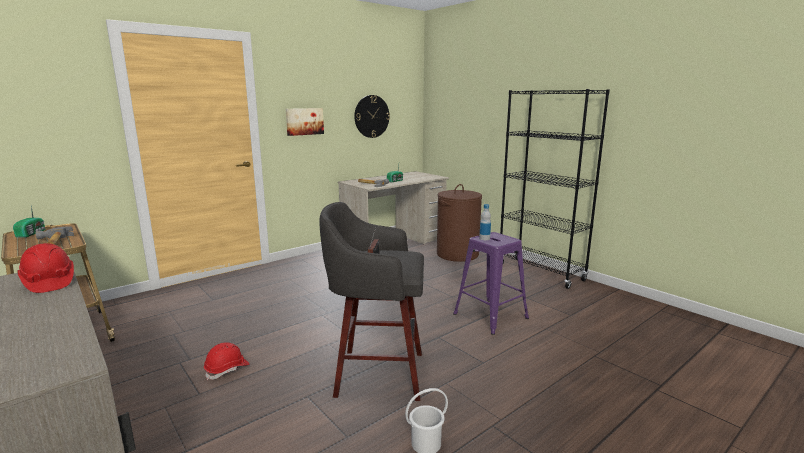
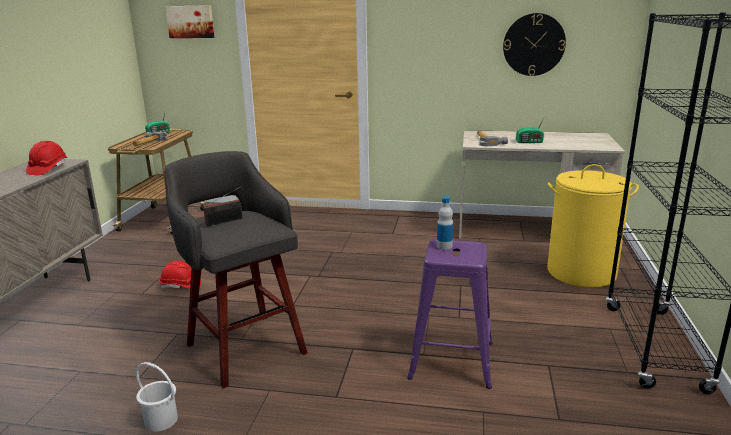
camera: 50 degrees right, 5 degrees up
picture [286,108,324,136] -> picture moved to [165,5,214,38]
brown laundry basket [437,184,482,262] -> yellow laundry basket [547,164,639,288]

